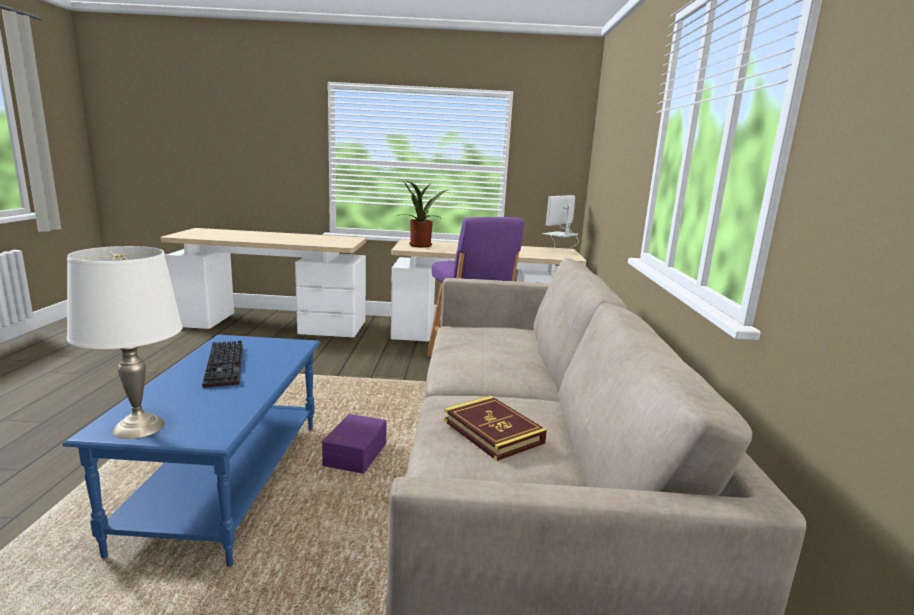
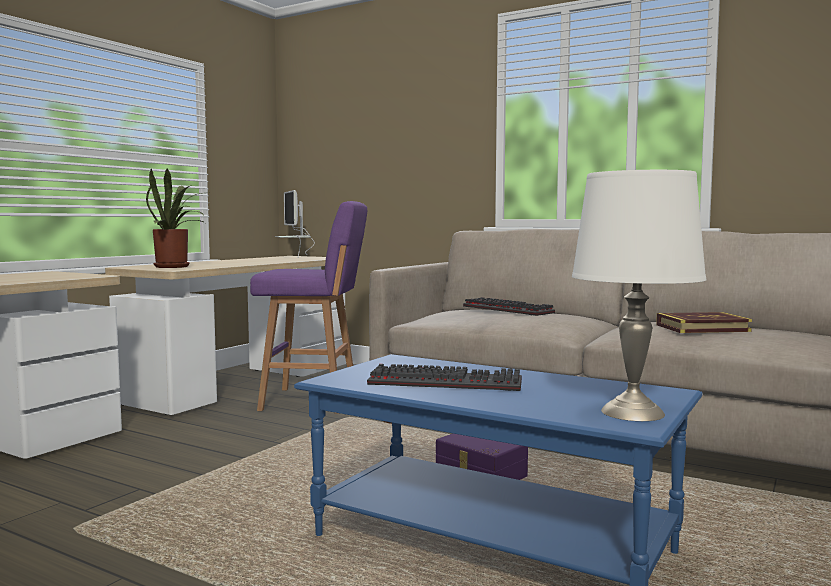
camera: 60 degrees left, 10 degrees down
none -> keyboard [463,297,555,316]

